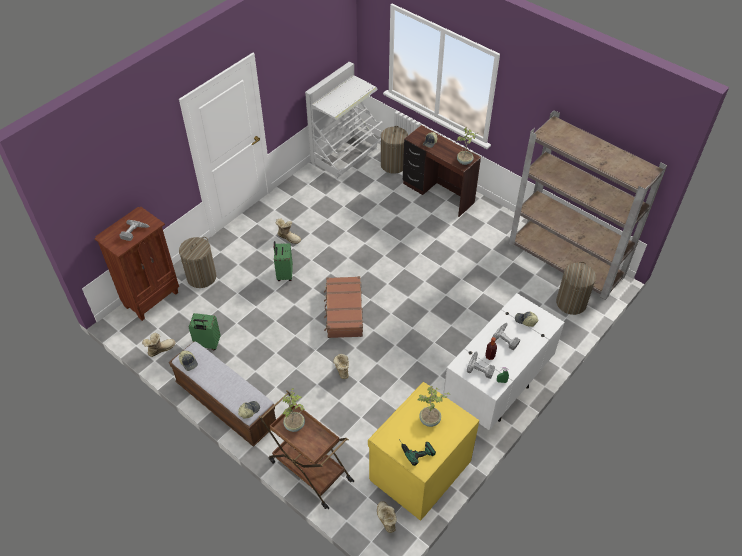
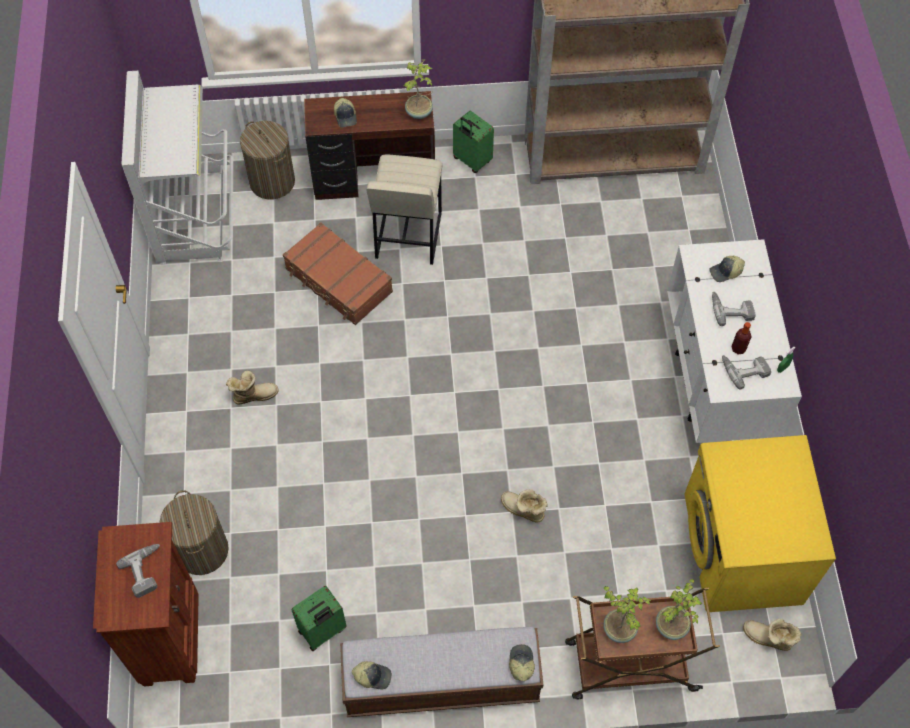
camera: 45 degrees left, 10 degrees up
boot [142,333,176,357] -> none
green suitcase [274,241,293,281] -> green suitcase moved to [453,111,494,173]
brown suitcase [324,276,363,338] -> brown suitcase moved to [283,222,393,325]
power drill [400,441,436,466] -> none
potted plant [418,386,450,427] -> potted plant moved to [656,579,703,640]
laundry basket [556,262,596,315] -> none
none -> beige chair [366,155,442,265]

